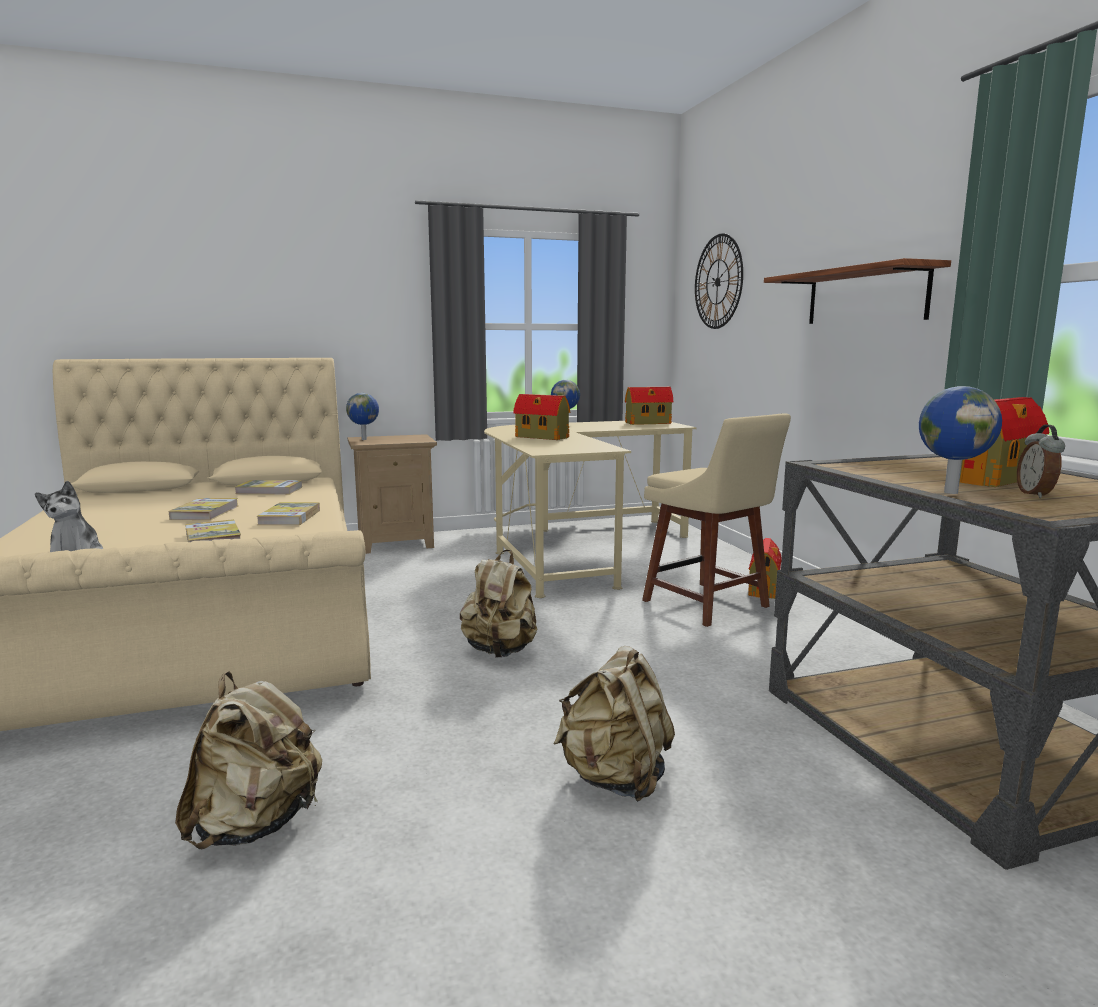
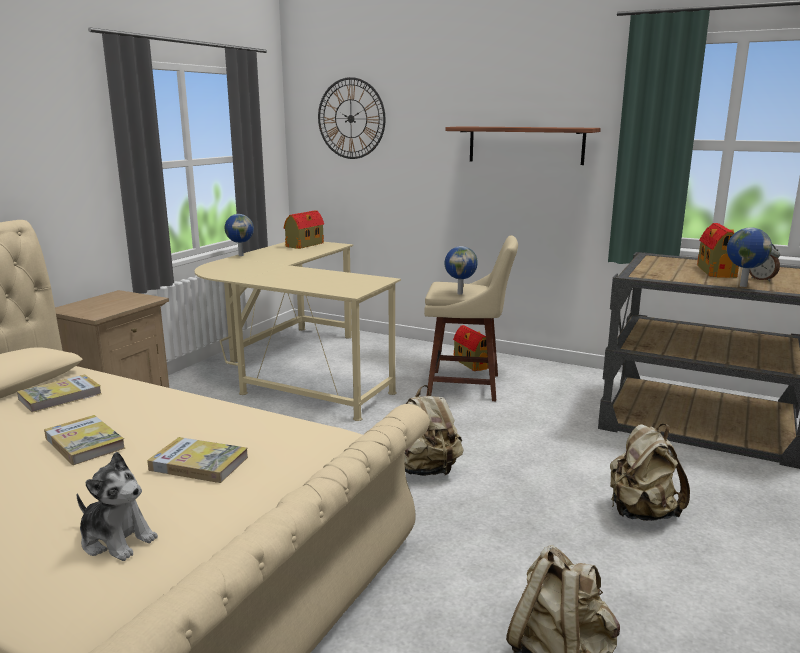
camera: 45 degrees left, 5 degrees up
book [256,502,320,525] -> none
globe [346,393,379,440] -> globe moved to [445,246,478,295]
toy house [513,394,571,440] -> none

